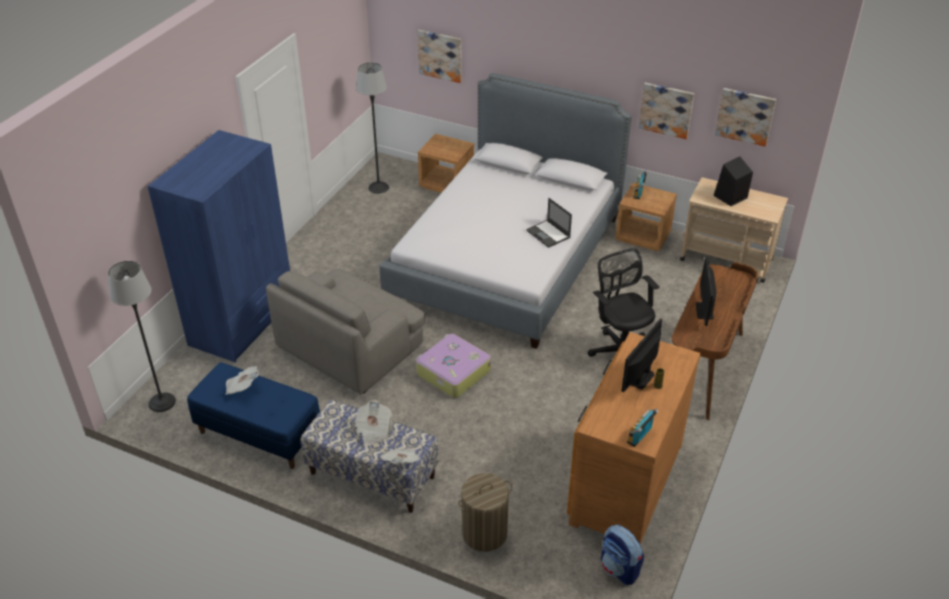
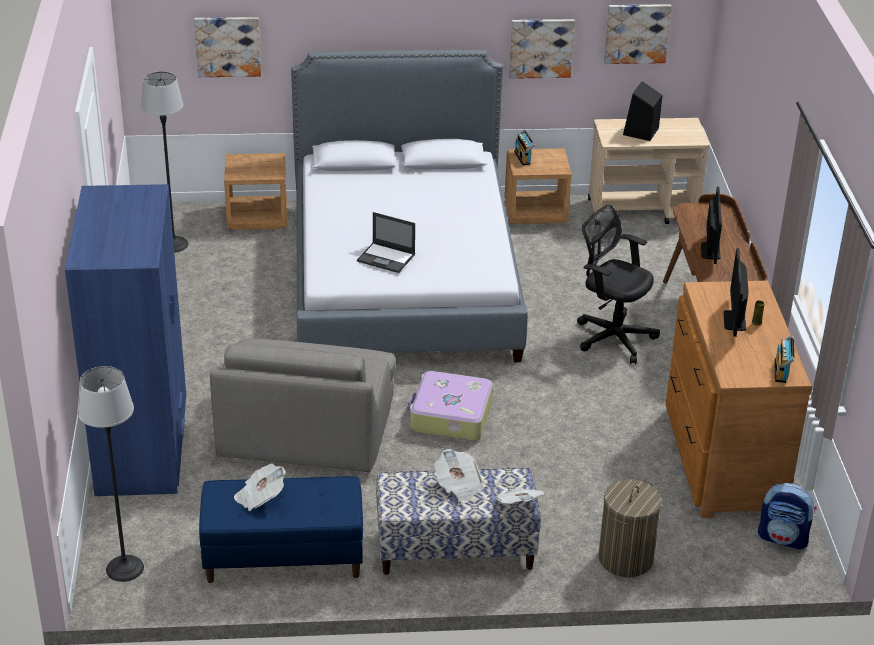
camera: 30 degrees left, 5 degrees down
laptop [526,198,572,248] -> laptop moved to [357,212,415,273]
monitor [696,256,717,326] -> monitor turned 150 degrees counterclockwise [701,187,722,264]

